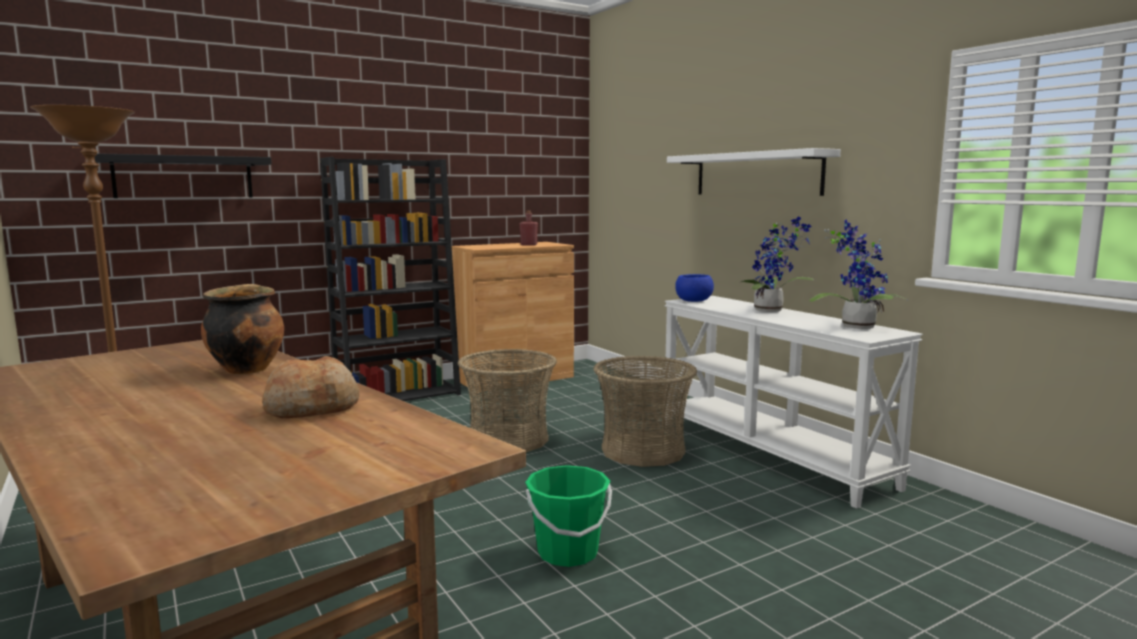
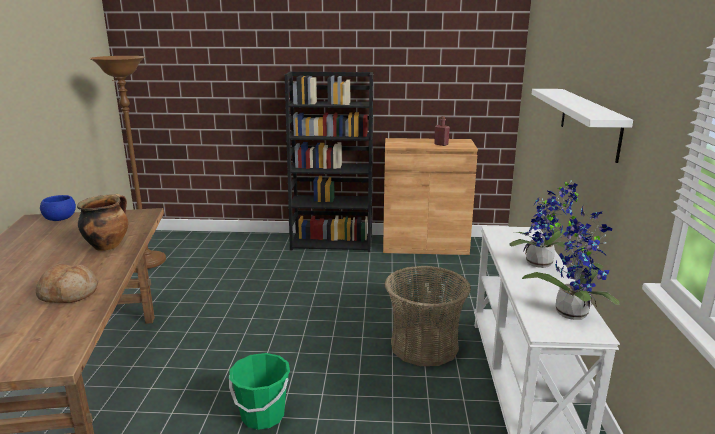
camera: 35 degrees right, 10 degrees up
black shelf [94,153,272,198] -> none
basket [458,349,557,452] -> none
blue bowl [675,274,714,302] -> blue bowl moved to [40,195,76,221]

